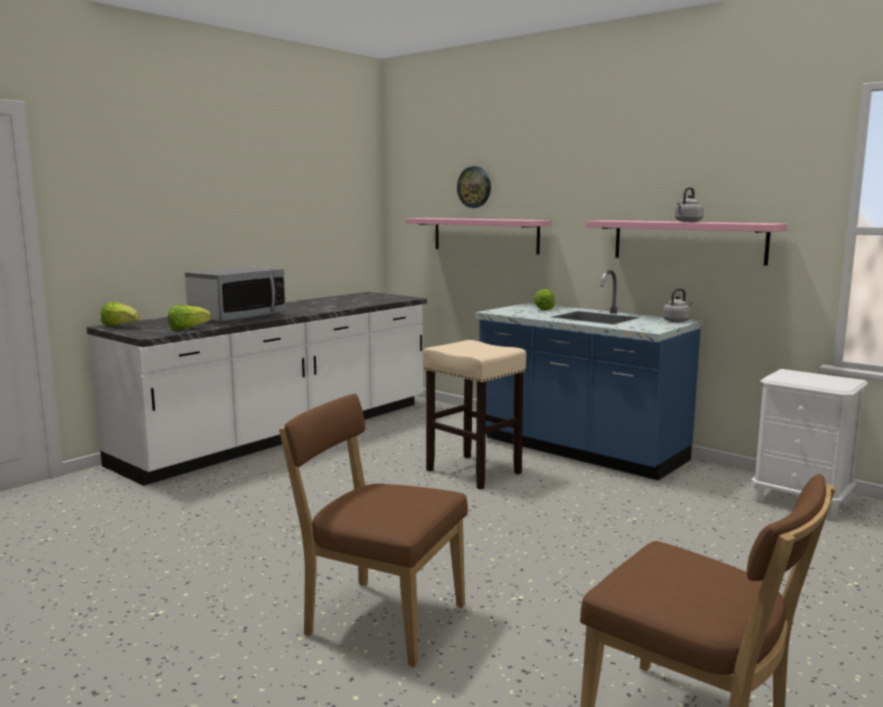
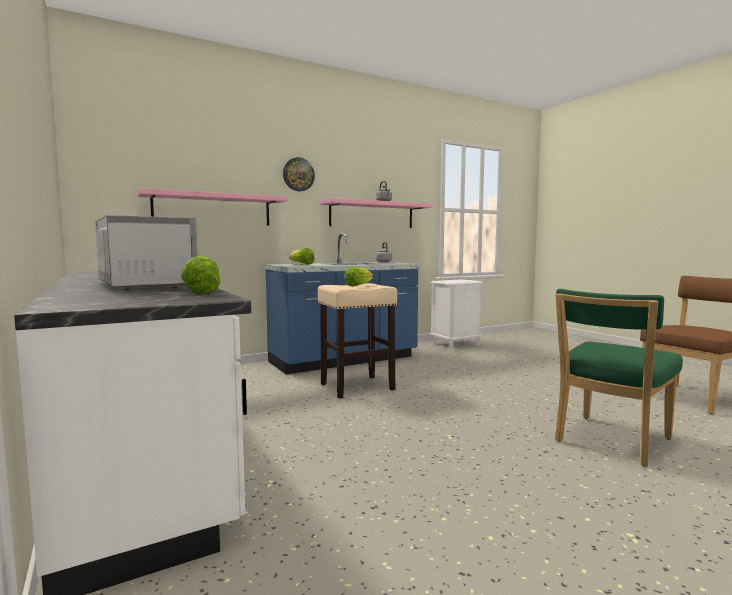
camera: 70 degrees left, 5 degrees down
lettuce [101,302,140,326] -> lettuce moved to [344,266,373,287]
brown chair [279,394,468,667] -> green chair [555,289,683,467]
wall clock [457,166,491,208] -> wall clock moved to [283,157,315,192]

